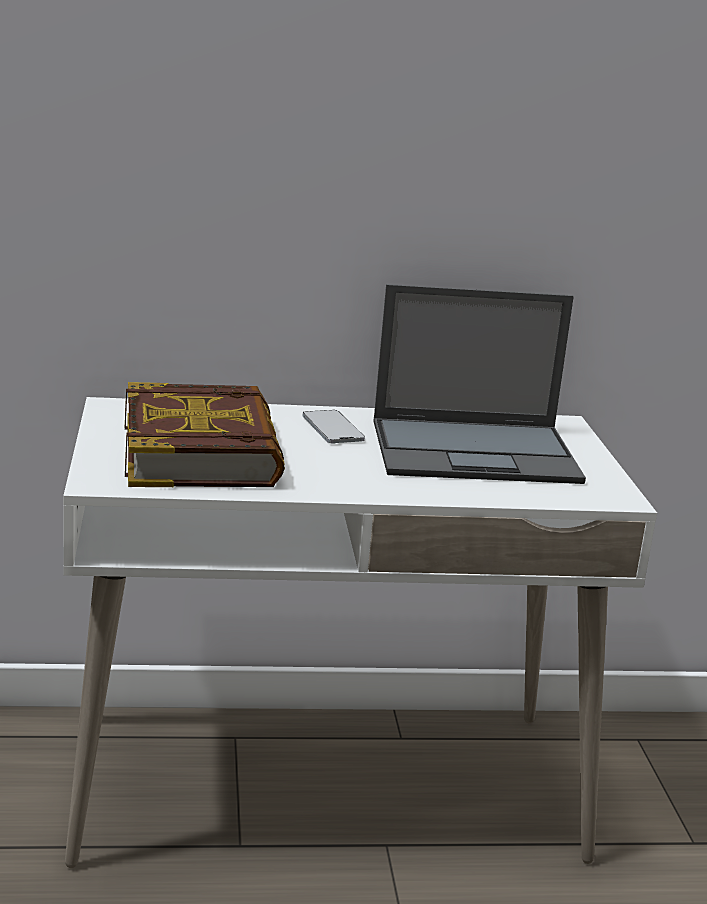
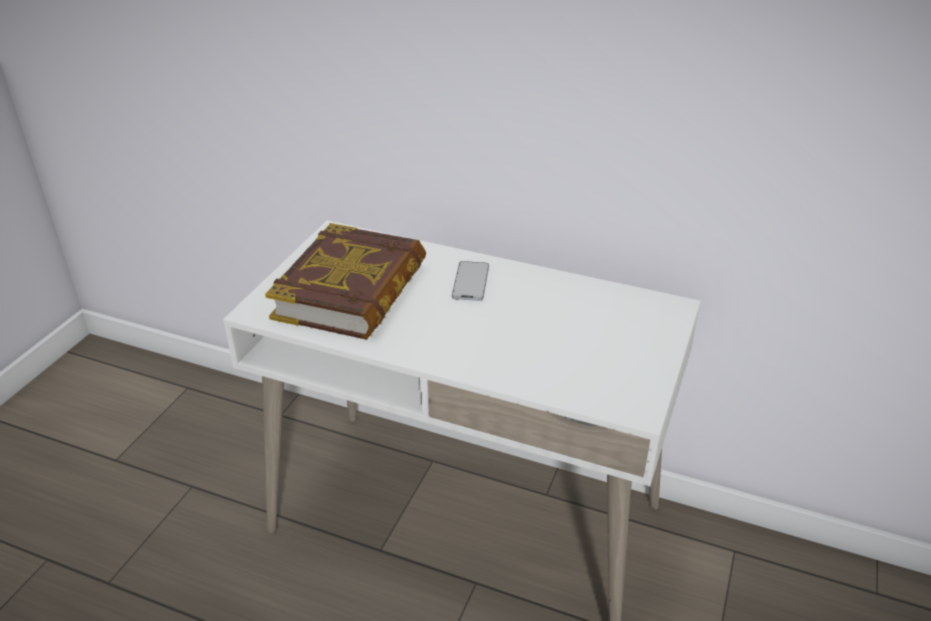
camera: 30 degrees right, 15 degrees up
laptop [373,284,586,484] -> none

